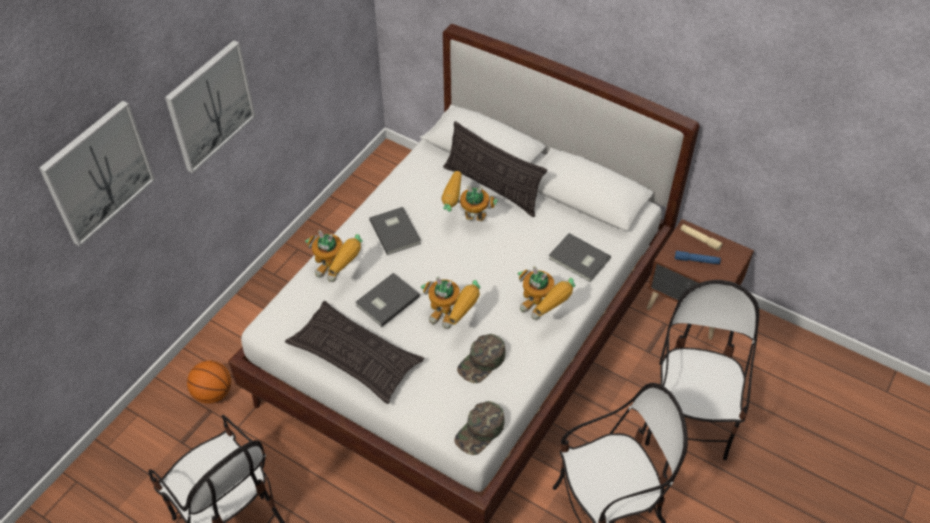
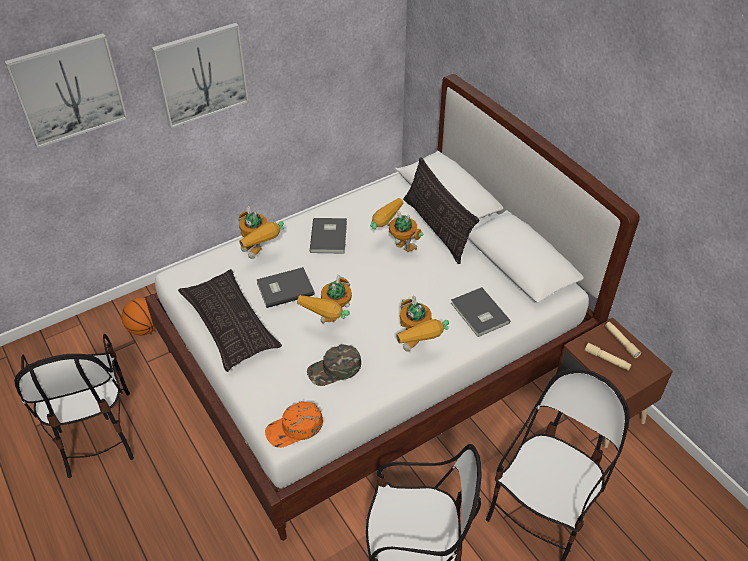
camera: 25 degrees right, 5 degrees down
toy robot [421,277,481,329] -> toy robot turned 60 degrees clockwise [297,275,352,324]
green cap [454,401,505,455] -> orange cap [265,401,323,448]
blue flashlight [675,251,721,264] -> beige flashlight [585,343,631,371]

